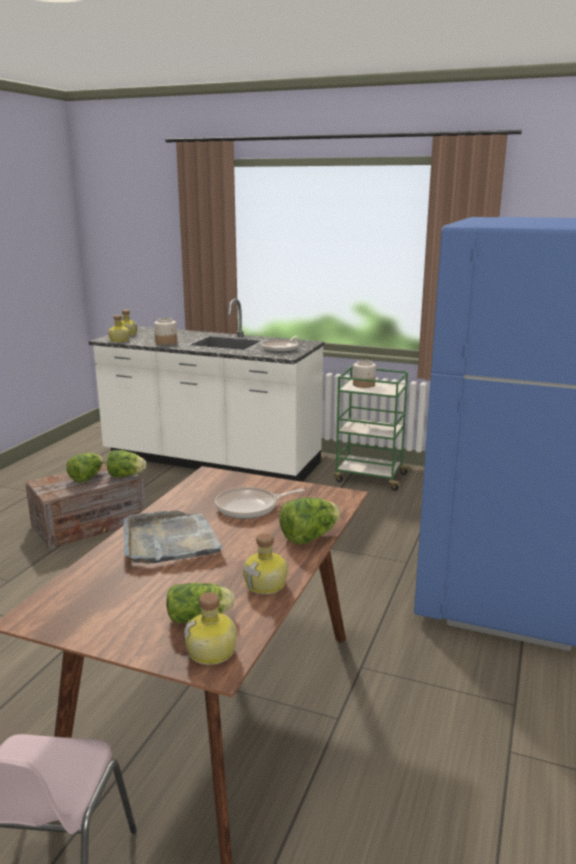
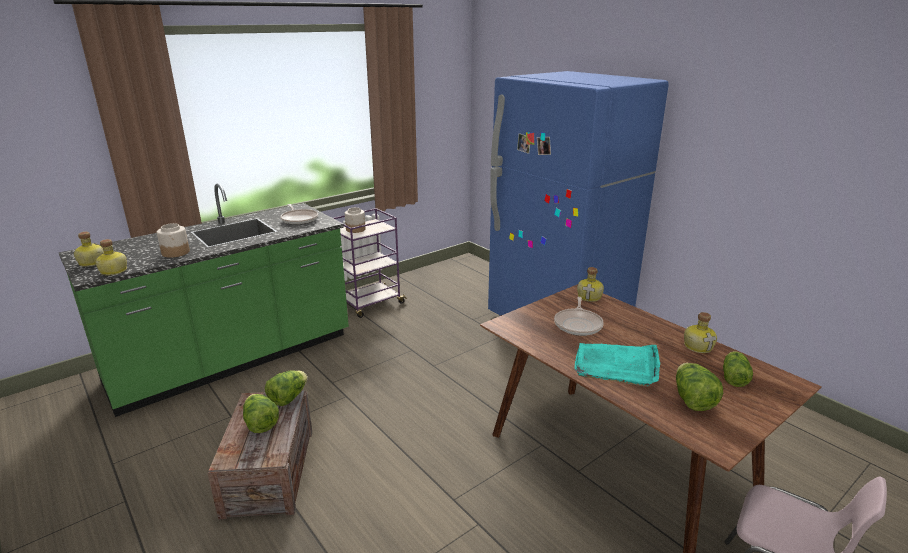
camera: 60 degrees left, 5 degrees up
white counter [88,299,325,482] -> green counter [59,183,349,417]
grey tray [123,510,224,564] -> turquoise tray [575,343,660,386]
bottle [184,592,237,665] -> bottle moved to [577,267,604,302]
lettuce [279,498,341,544] -> lettuce moved to [676,363,723,411]
green cart [334,366,411,491] -> purple cart [333,208,407,318]

